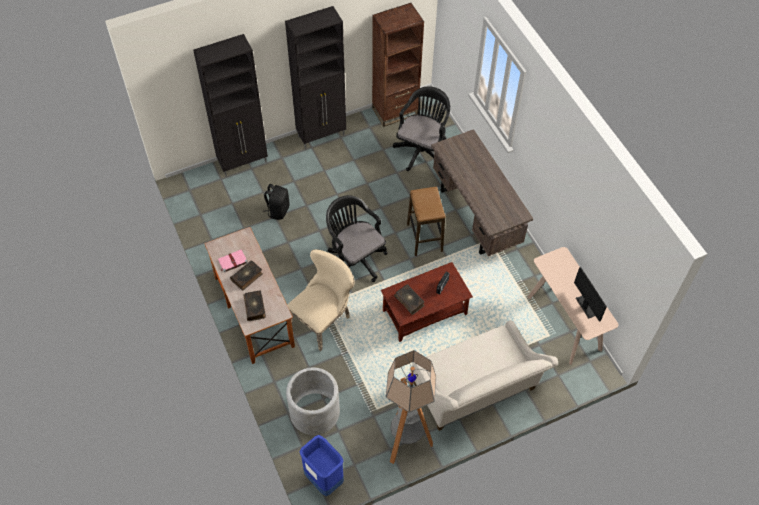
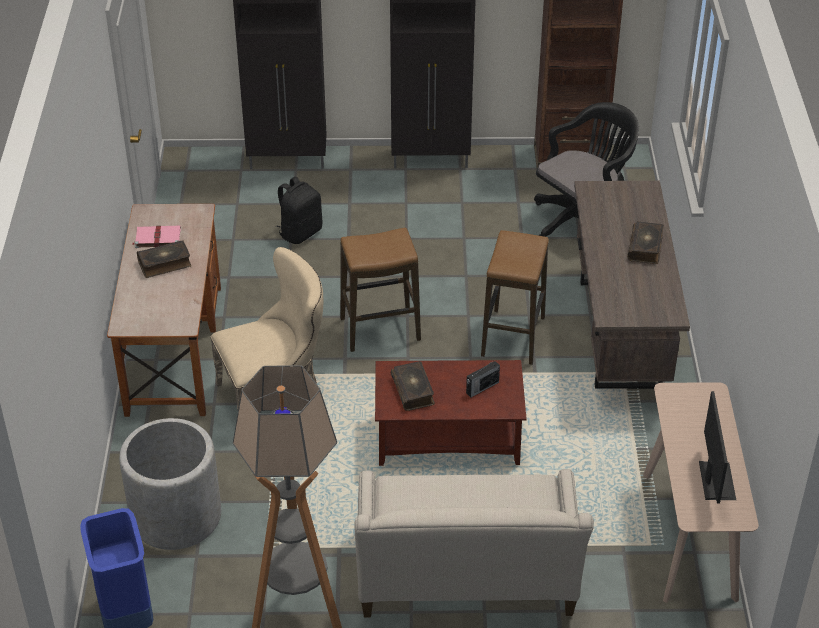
camera: 25 degrees right, 15 degrees down
book [243,290,266,321] -> book moved to [627,221,664,264]
black office chair [326,195,387,282] -> stool [340,228,421,352]

